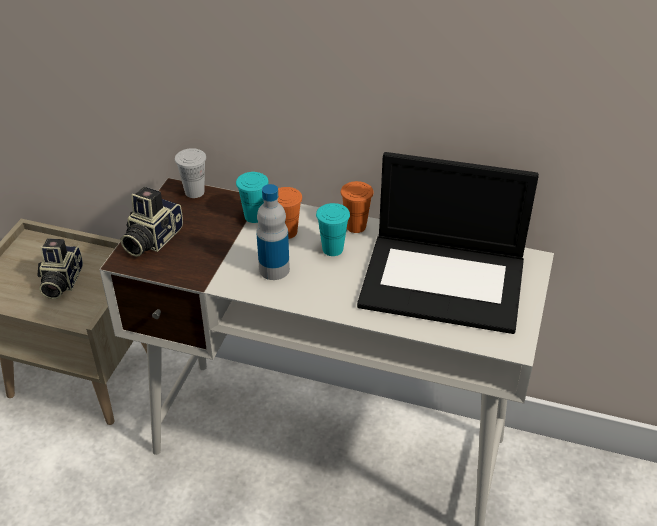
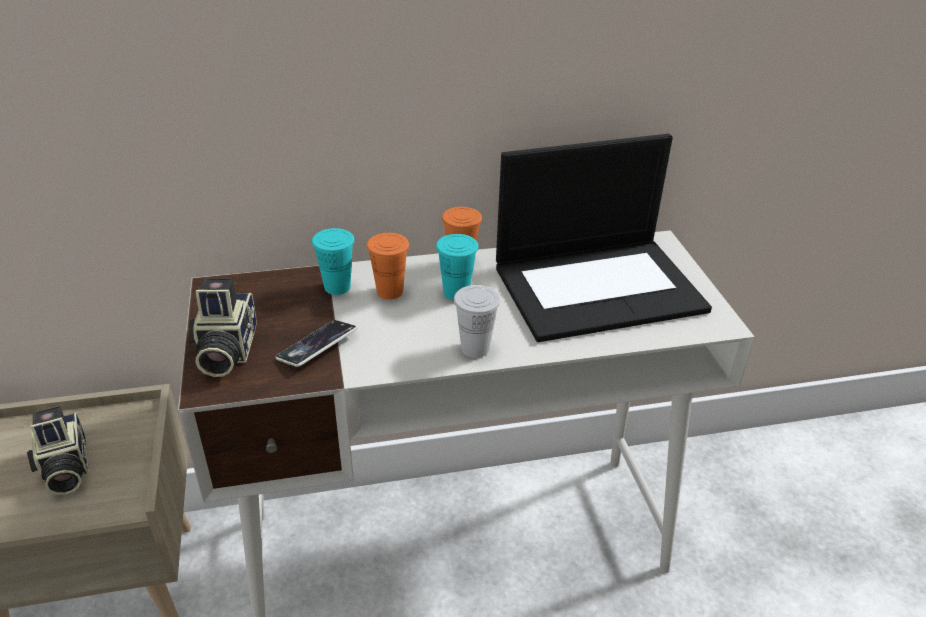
camera: 30 degrees left, 5 degrees down
white cup [175,148,206,198] -> white cup moved to [454,285,500,358]
bottle [256,184,290,280] -> none
none -> phone [275,320,357,367]

